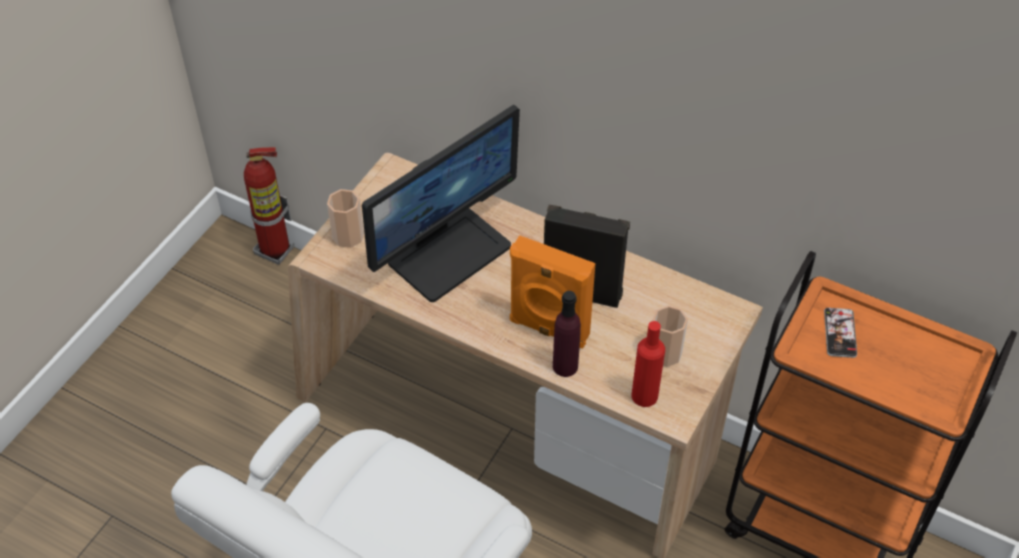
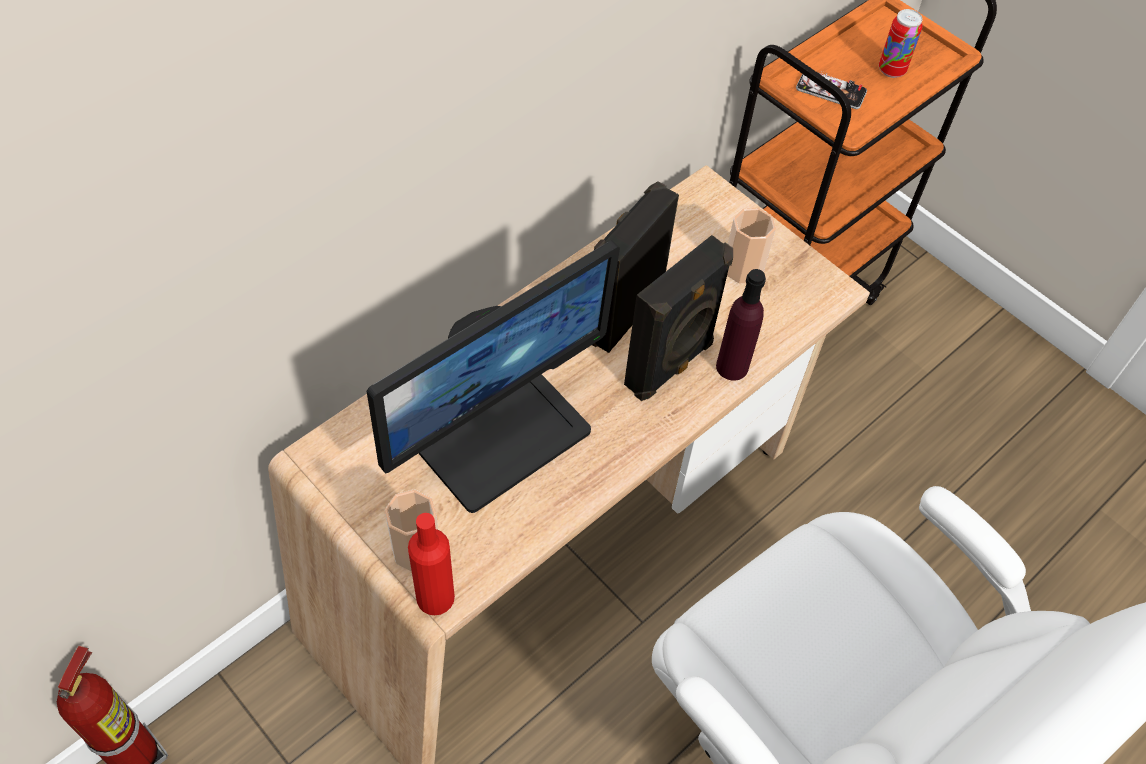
camera: 75 degrees left, 5 degrees up
monitor [362,105,520,302] -> monitor turned 75 degrees clockwise [367,240,620,513]
orange speaker [510,235,595,348] -> black speaker [624,235,733,401]
red bottle [631,321,665,407] -> red bottle moved to [408,513,455,615]
none -> can [879,9,923,78]

